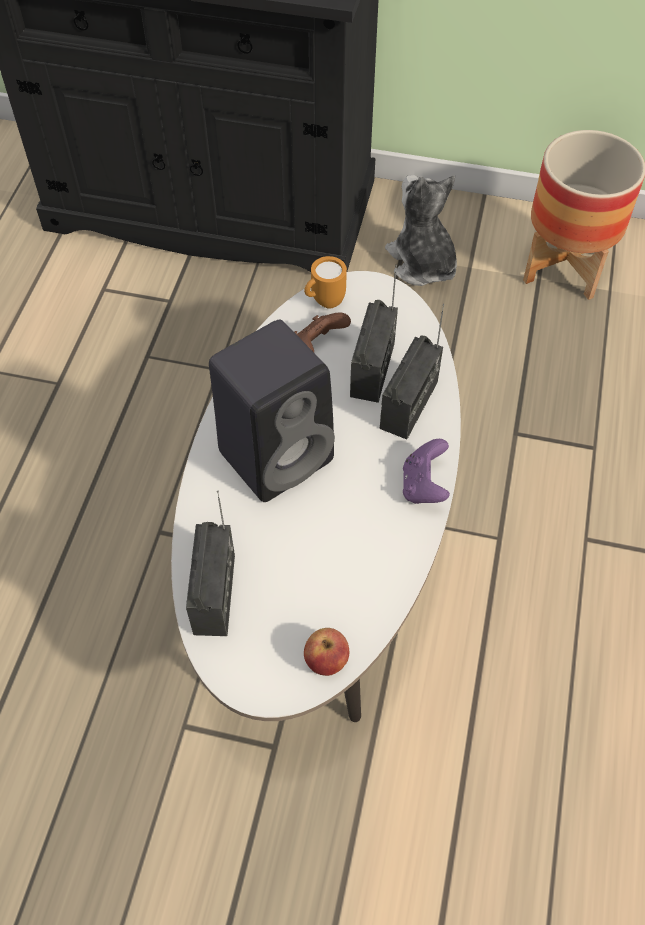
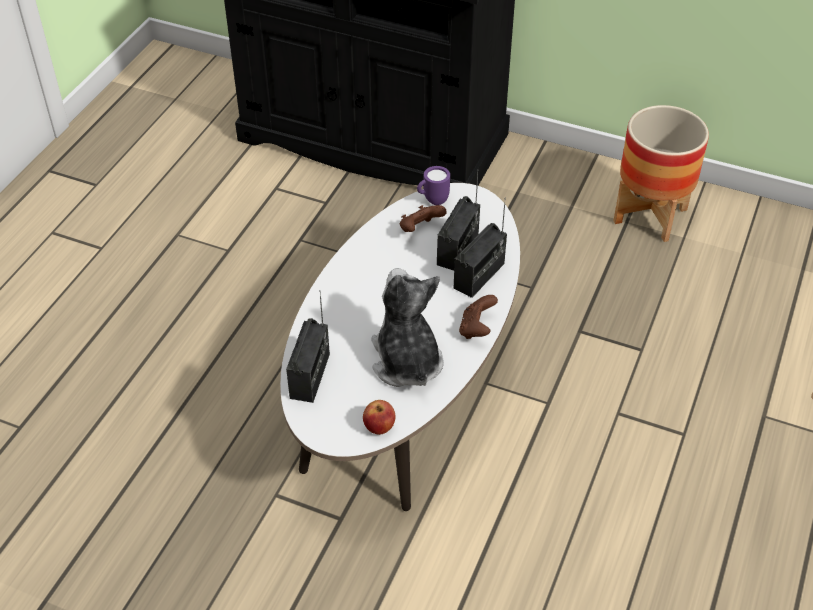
camera: 10 degrees right, 10 degrees down
black speaker [209,320,335,502] -> none
orange mug [304,256,347,309] -> purple mug [417,166,450,205]
plush toy [385,175,457,286] -> plush toy moved to [371,268,443,387]
purple game controller [403,439,450,504] -> brown game controller [459,295,498,339]

